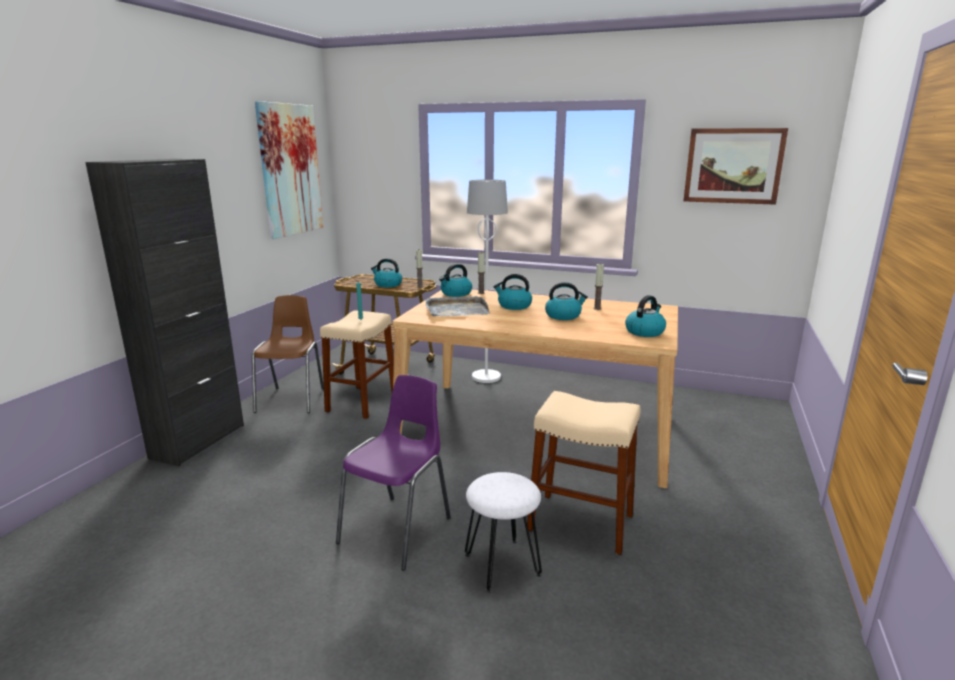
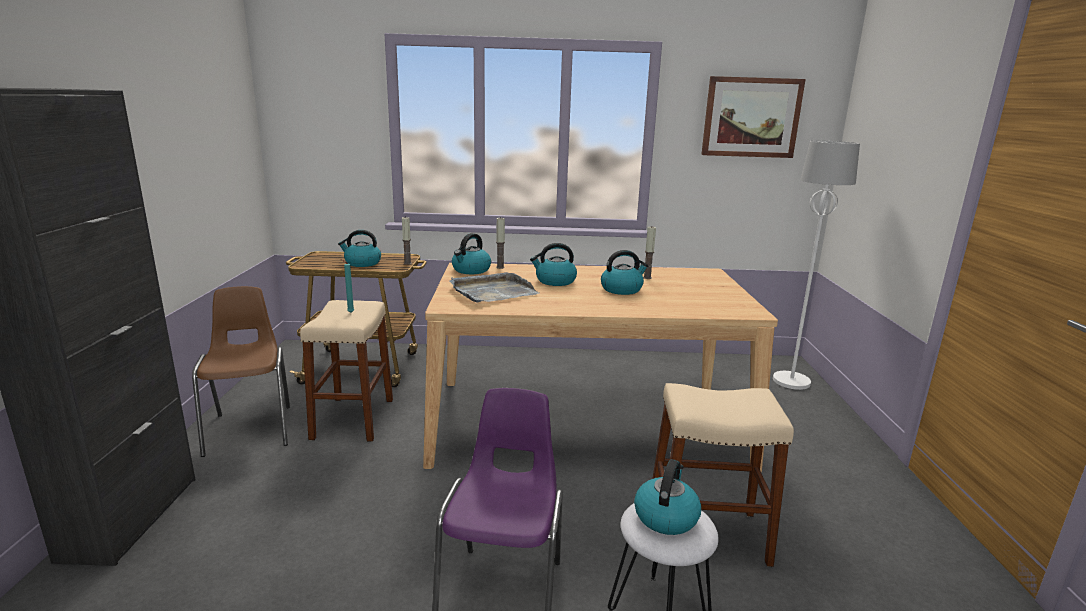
camera: 20 degrees left, 0 degrees up
picture [255,101,323,239] -> none
white floor lamp [467,180,508,383] -> white floor lamp moved to [773,141,860,390]
kettle [625,295,666,337] -> kettle moved to [634,459,701,535]

